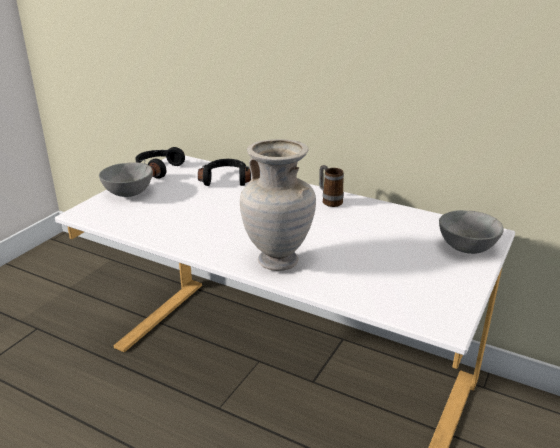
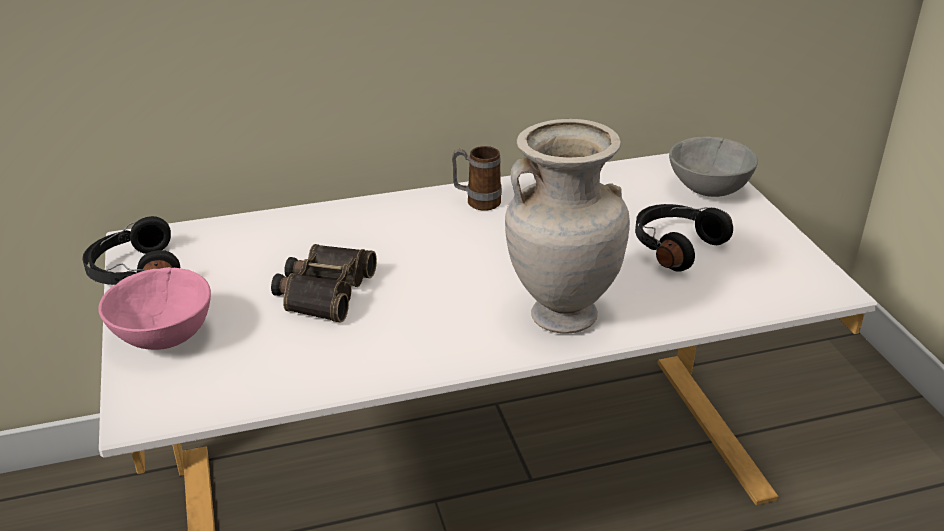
camera: 45 degrees left, 5 degrees up
grey bowl [99,162,153,197] -> pink bowl [98,267,211,350]
black headphones [198,159,251,186] -> black headphones moved to [635,204,733,272]
none -> binoculars [271,244,377,323]

